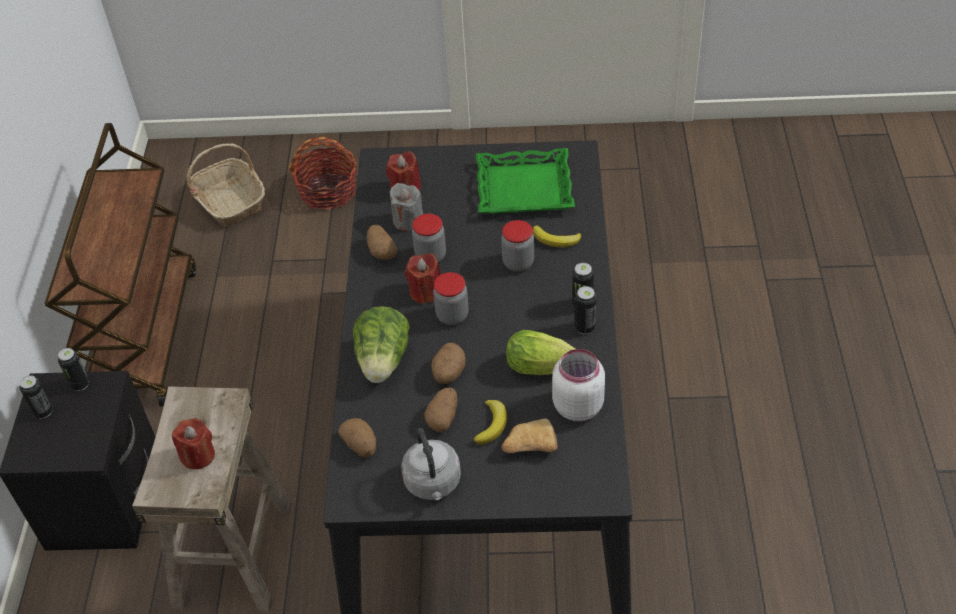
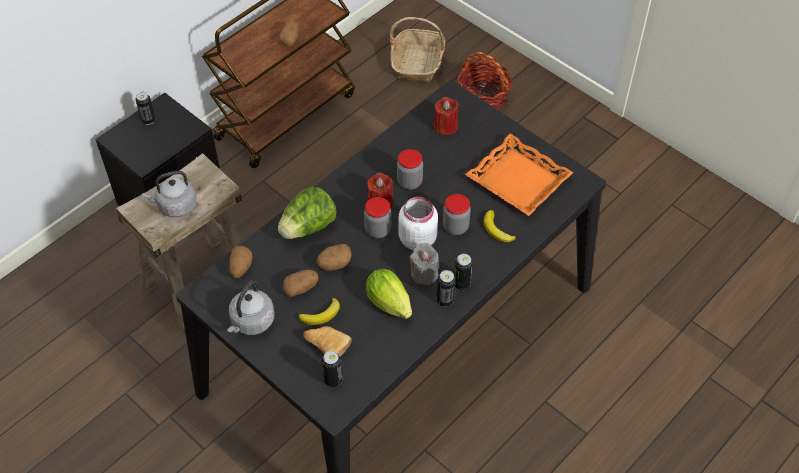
camera: 40 degrees right, 5 degrees up
can [58,348,89,391] -> can moved to [322,351,342,387]
red candle [172,418,215,470] -> grey kettle [142,171,197,217]
potato [366,225,397,260] -> potato moved to [279,21,299,47]
grey candle [389,183,423,231] -> grey candle moved to [410,243,439,285]
green tray [476,148,575,214] -> orange tray [465,134,574,216]
white jar [552,349,605,421] -> white jar moved to [398,197,438,250]

